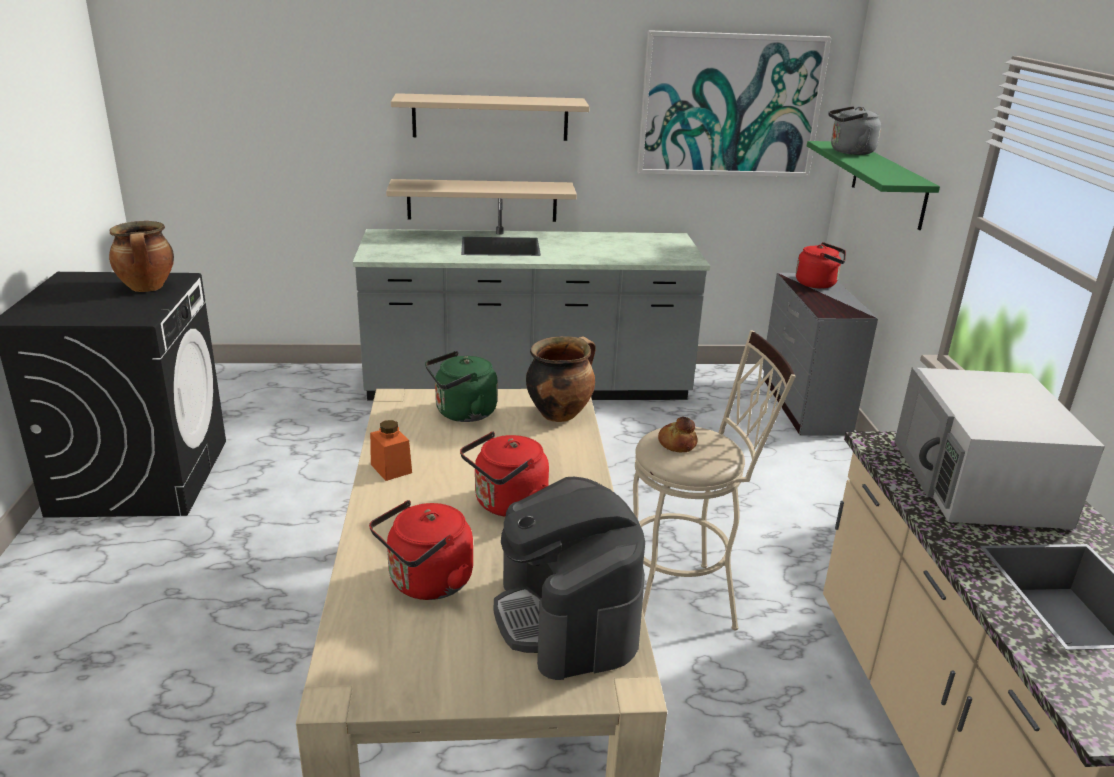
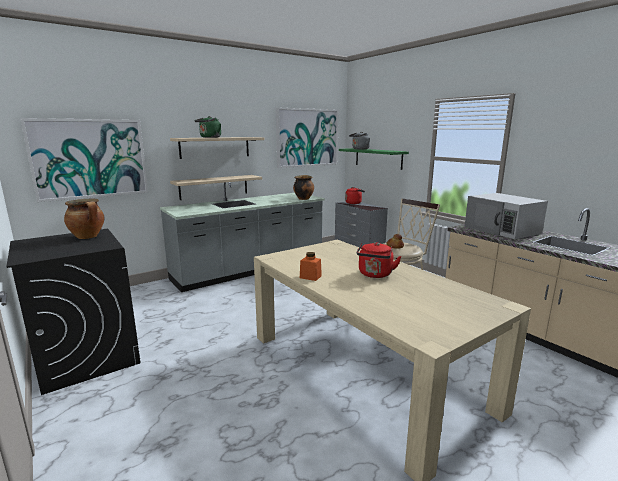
camera: 30 degrees left, 10 degrees down
red kettle [369,500,473,600] -> none
green kettle [425,351,497,422] -> green kettle moved to [195,116,221,138]
coffee machine [494,477,645,680] -> none
cooking pot [526,336,596,422] -> cooking pot moved to [293,175,314,200]
none -> picture [20,118,149,202]

